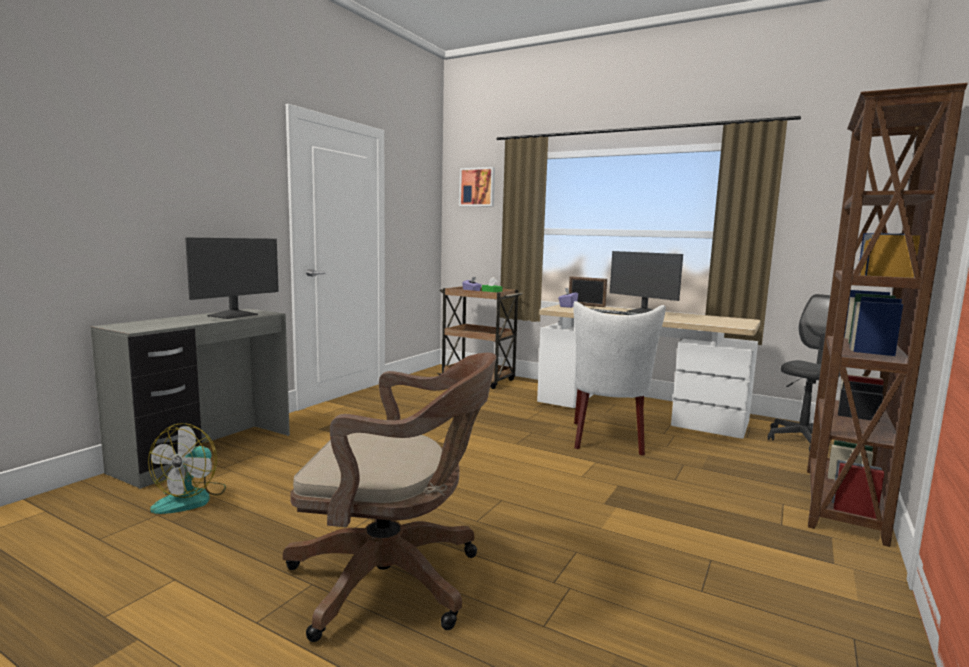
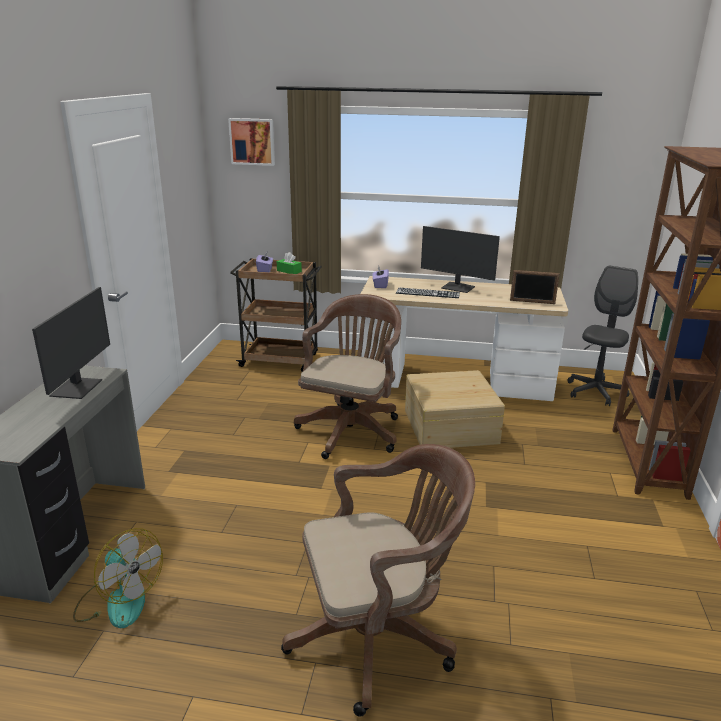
camera: 20 degrees left, 15 degrees up
fan [148,423,226,514] -> fan turned 45 degrees counterclockwise [73,528,163,628]
picture frame [569,276,607,307] -> picture frame moved to [510,270,560,304]
white chair [573,301,666,456] -> beige storage box [405,370,505,448]
none -> brown office chair [294,294,401,459]

